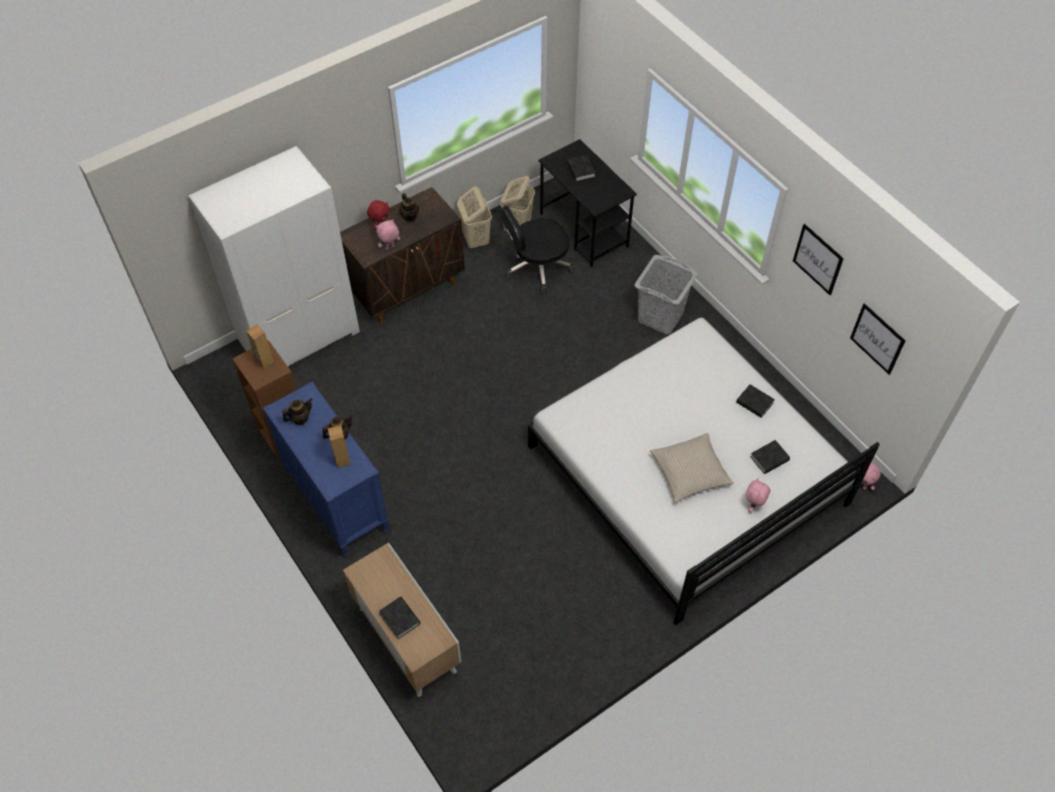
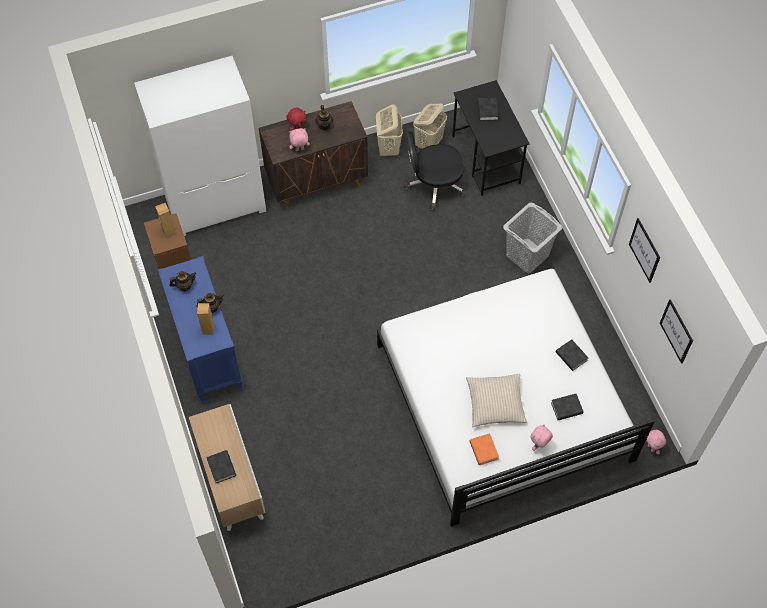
camera: 15 degrees right, 5 degrees up
none -> orange book [469,433,499,465]

